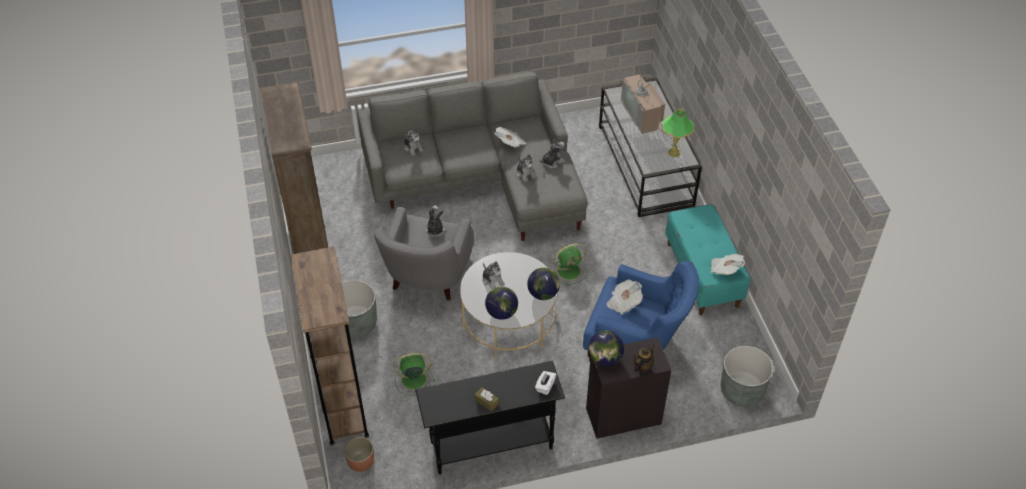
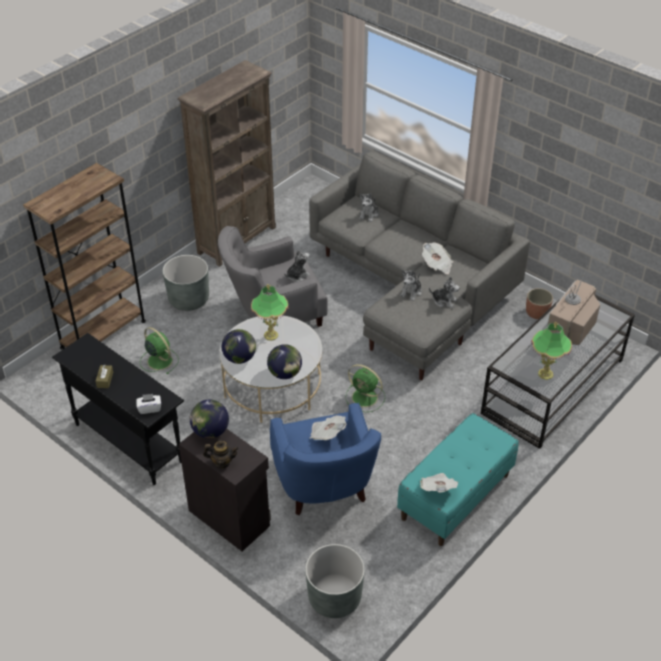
camera: 55 degrees right, 5 degrees down
planter [344,437,374,472] -> planter moved to [526,288,553,319]
plush toy [482,261,505,289] -> table lamp [251,284,289,340]

